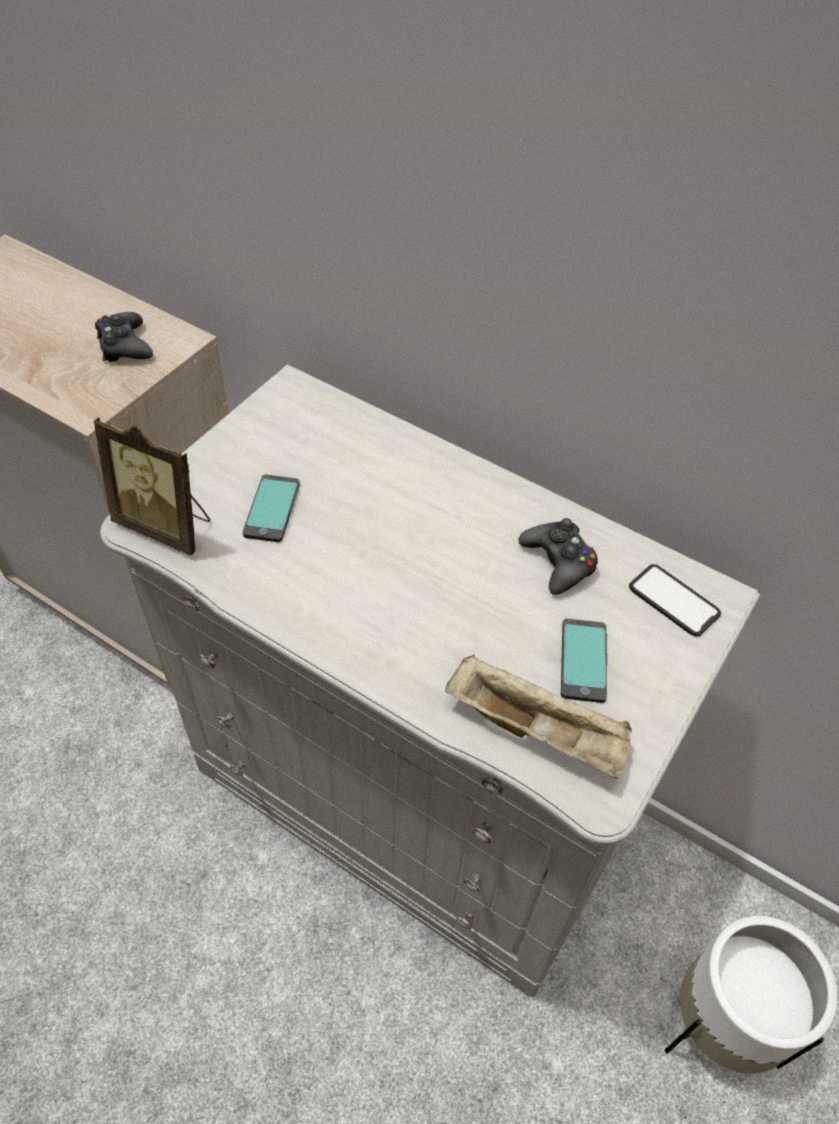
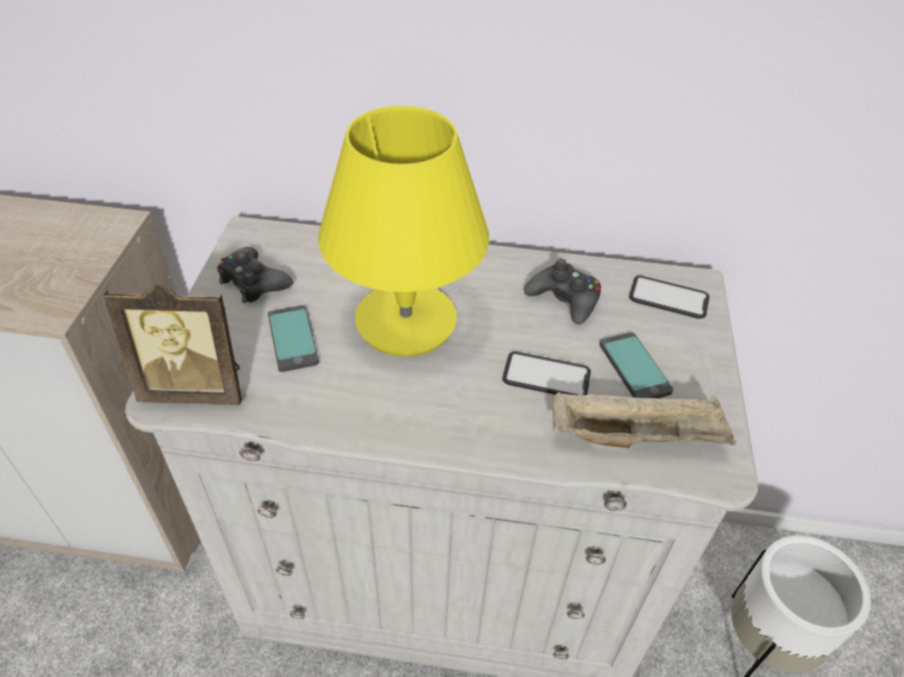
camera: 25 degrees left, 5 degrees down
black game controller [95,312,153,362] -> black game controller moved to [217,247,293,303]
none -> yellow table lamp [318,106,489,357]
none -> phone [502,352,591,395]

